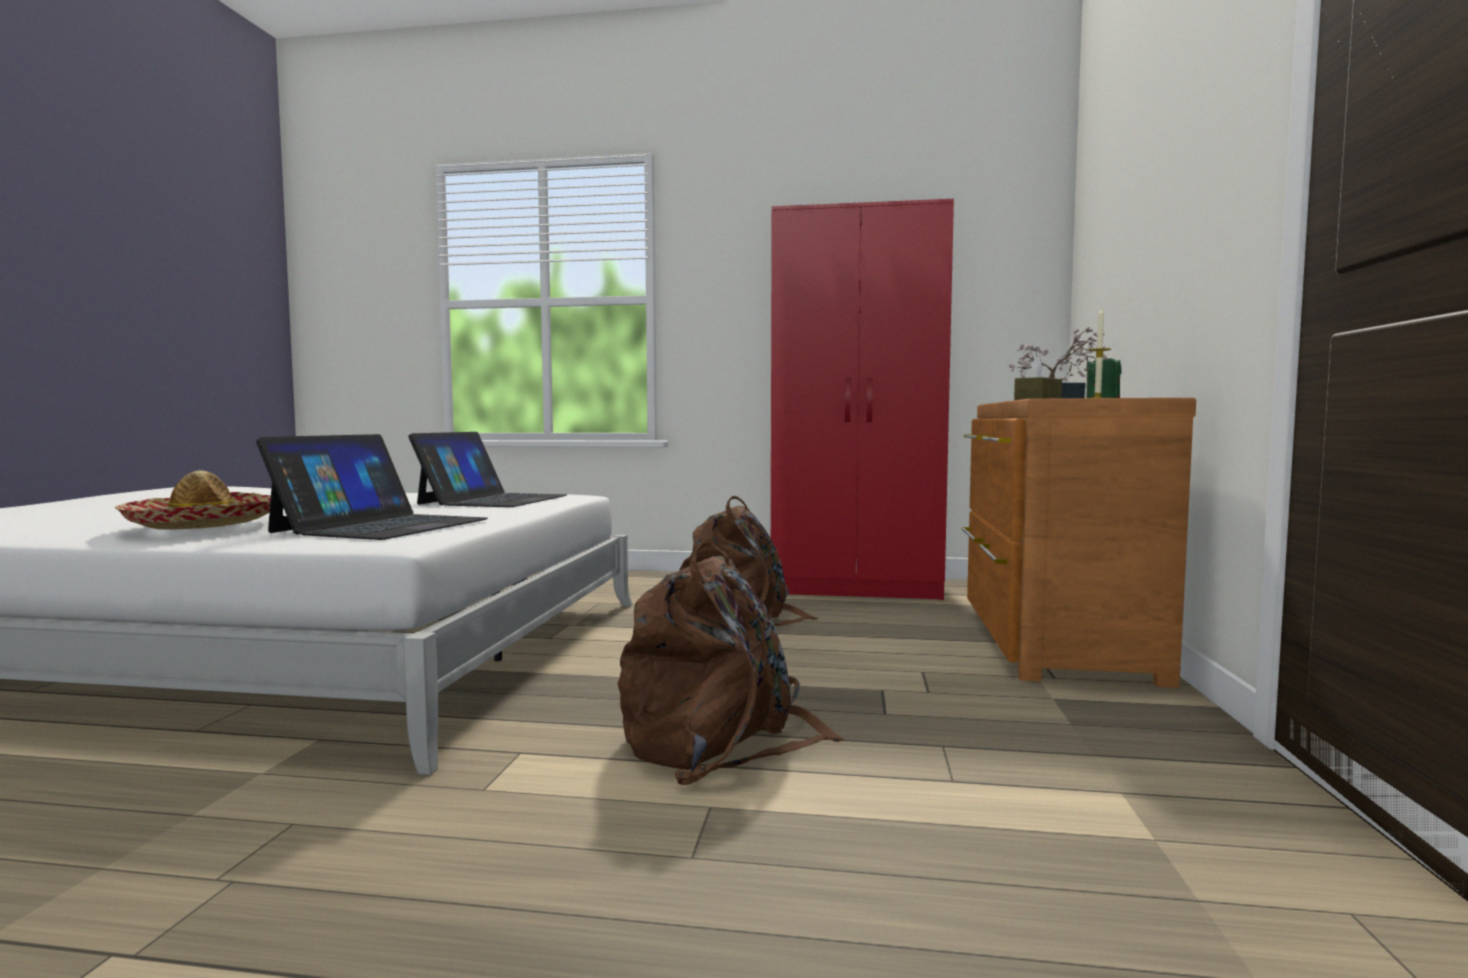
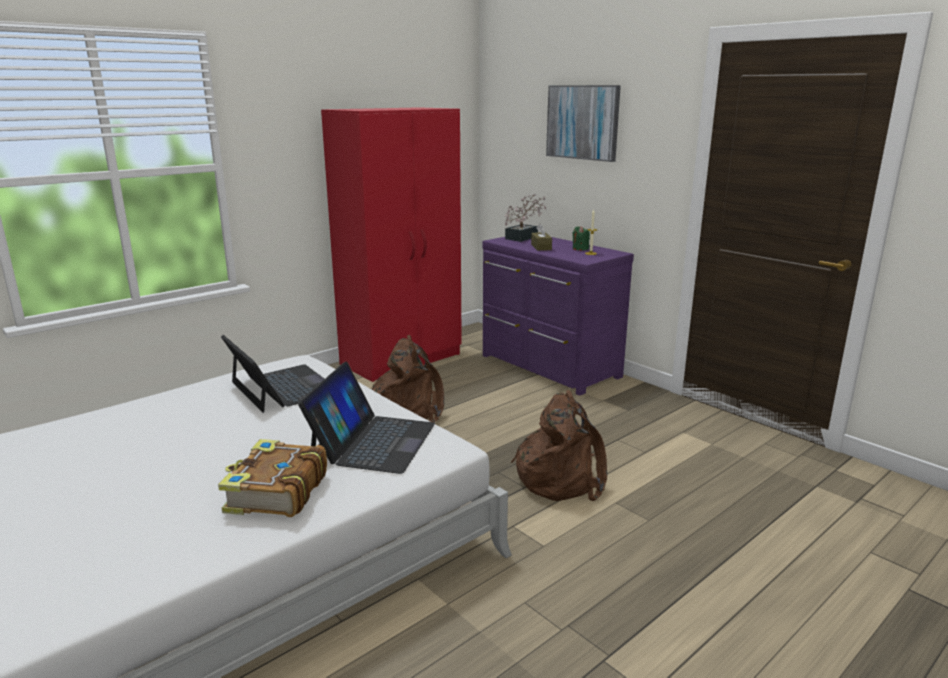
camera: 50 degrees left, 15 degrees up
hat [115,470,271,530] -> book [218,439,327,517]
laptop [256,434,488,540] -> laptop turned 45 degrees clockwise [298,362,435,474]
brown dresser [962,398,1196,688] -> purple dresser [482,237,634,396]
none -> picture [546,85,621,162]

